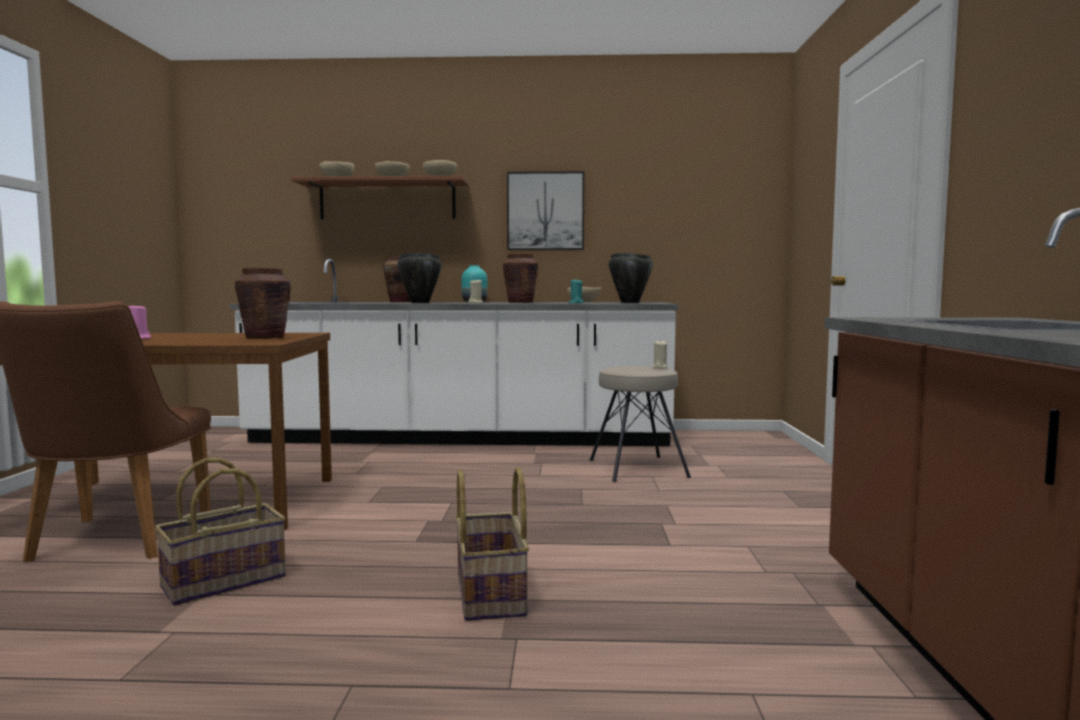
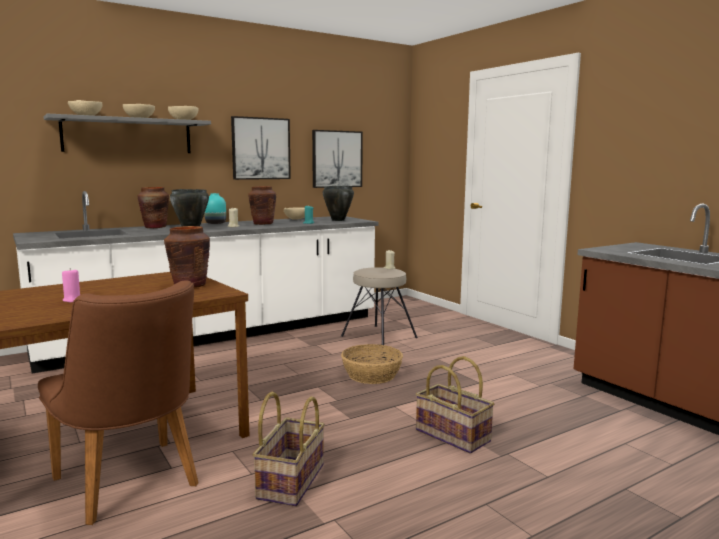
camera: 35 degrees left, 5 degrees up
brown shelf [291,176,469,219] -> grey shelf [43,114,211,153]
none -> picture [312,130,363,188]
none -> basket [341,344,403,384]

